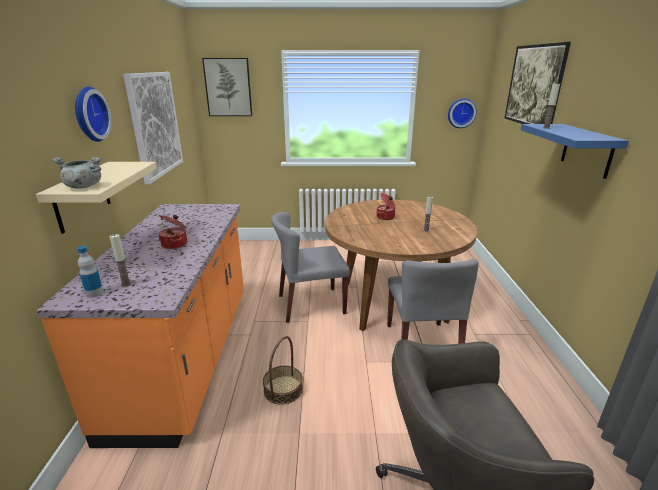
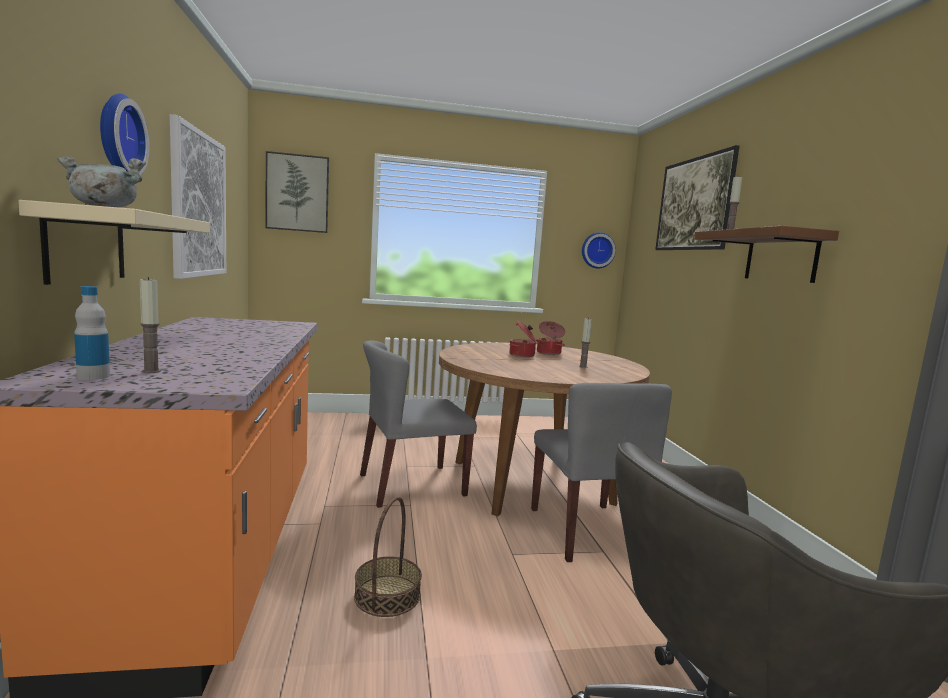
camera: 10 degrees left, 15 degrees down
cooking pot [158,215,187,249] -> cooking pot moved to [536,321,565,355]
blue shelf [521,124,629,179] -> brown shelf [694,226,839,283]

